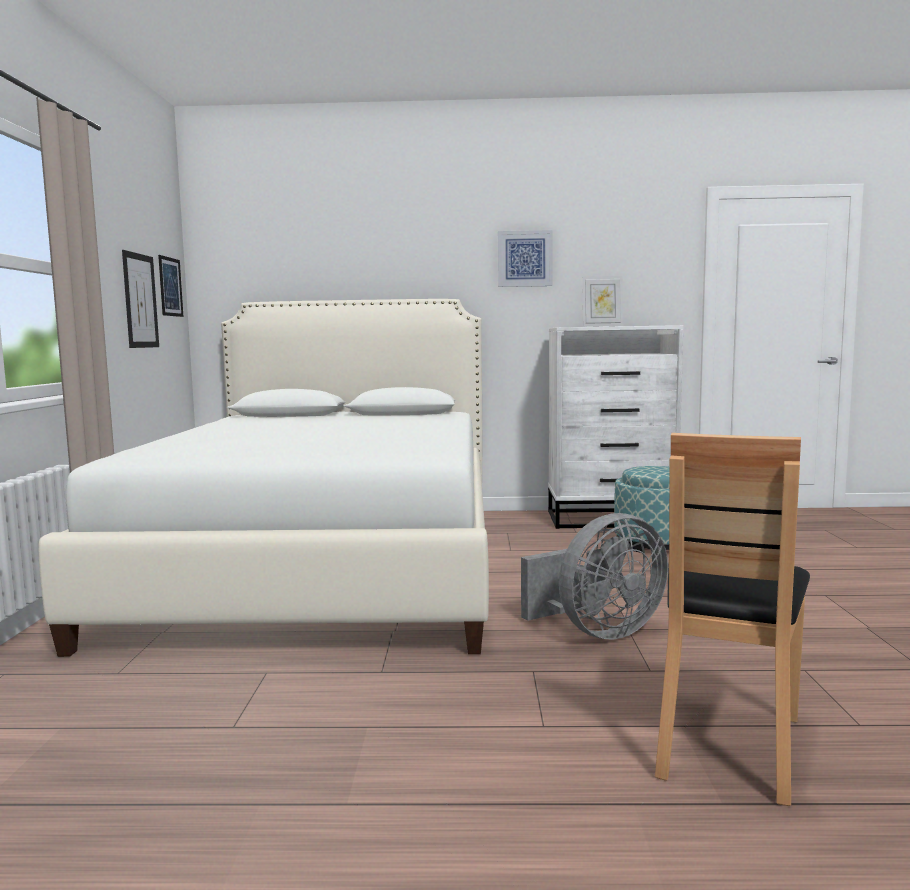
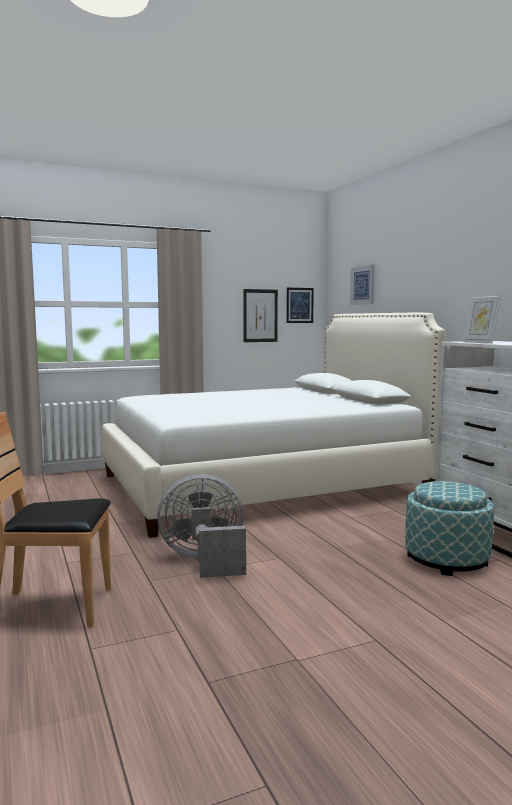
camera: 65 degrees right, 0 degrees up
picture [498,230,553,287] -> picture moved to [350,265,375,305]
grey fan [521,513,668,640] -> grey fan turned 135 degrees clockwise [157,474,246,578]

